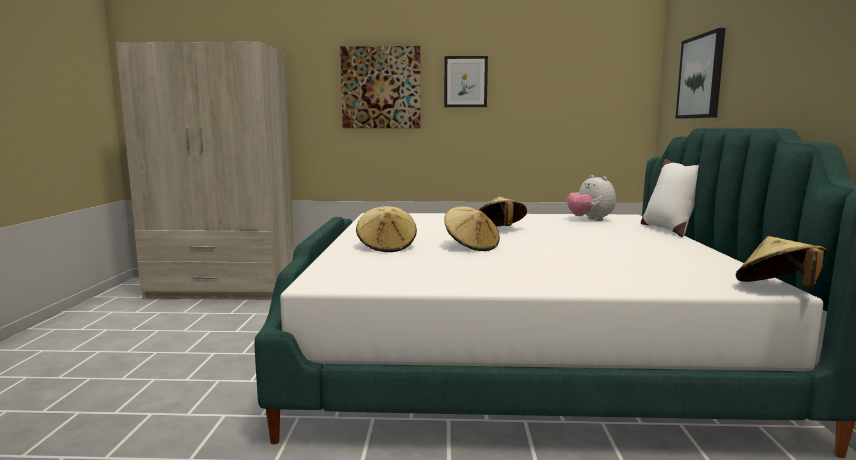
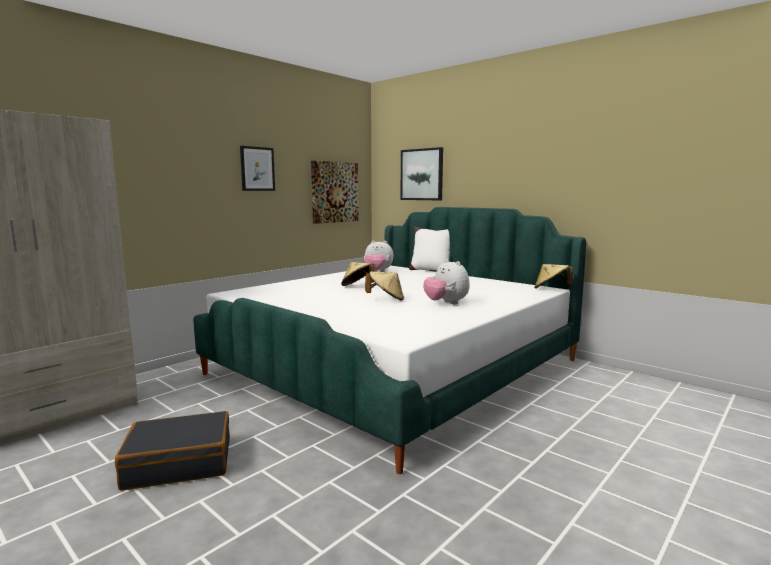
camera: 50 degrees left, 0 degrees up
picture [340,46,421,128] -> picture moved to [311,161,358,224]
beige hat [356,206,417,252] -> none
none -> black suitcase [115,411,230,491]
none -> plush toy [423,259,470,304]

